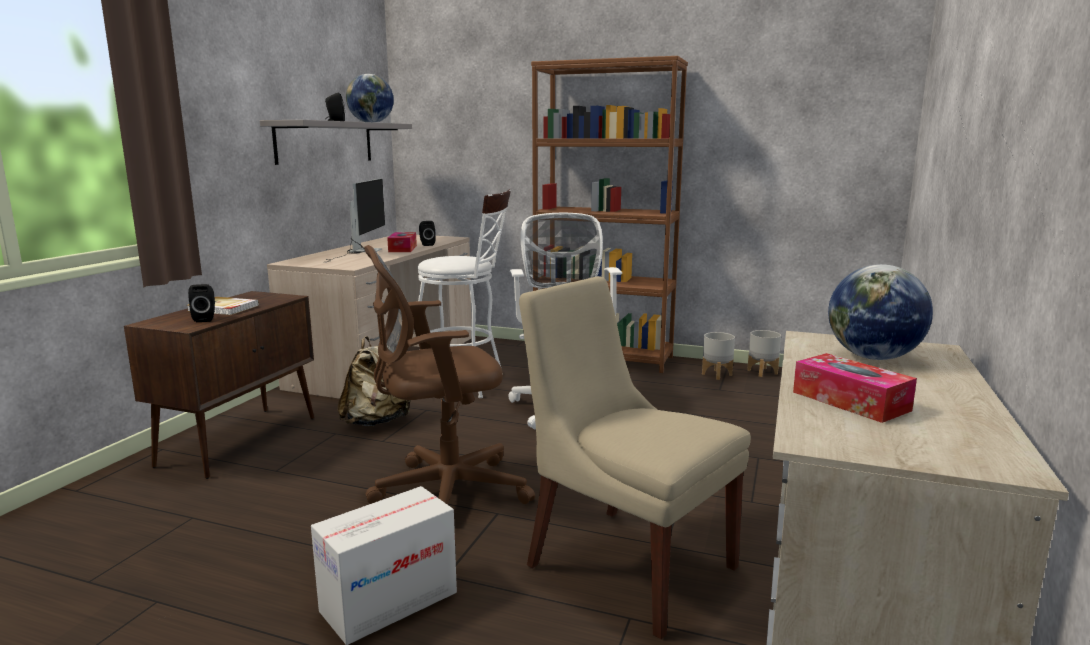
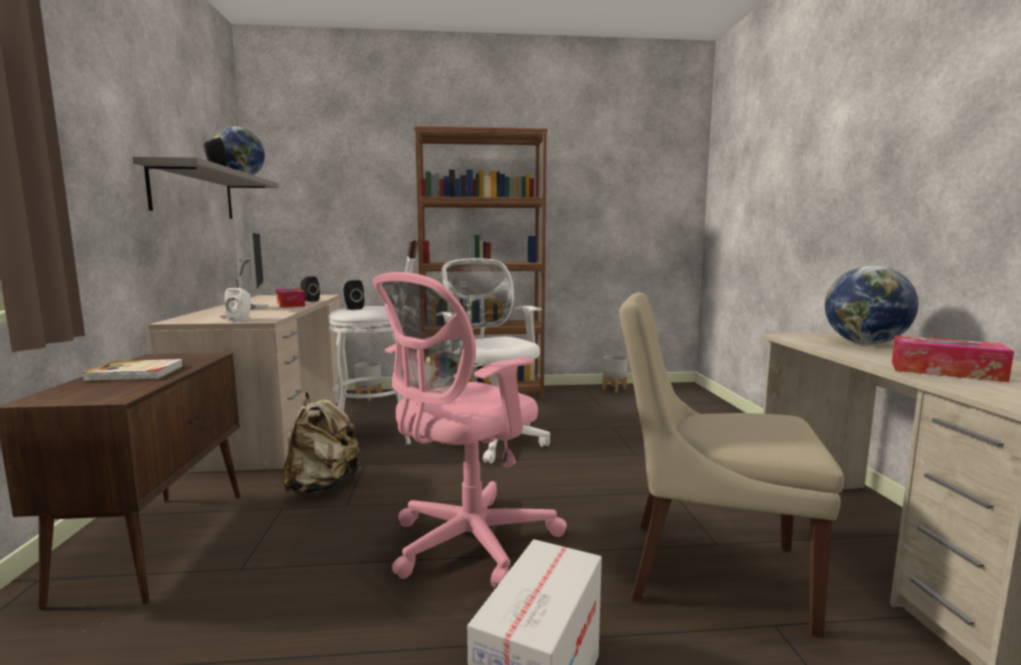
camera: 25 degrees left, 5 degrees down
black speaker [188,284,215,322] -> black speaker moved to [344,280,364,310]
brown office chair [364,245,535,505] -> pink office chair [372,272,567,588]
grey planter [702,332,735,380] -> grey planter moved to [354,362,382,401]
none -> white speaker [224,288,251,322]

